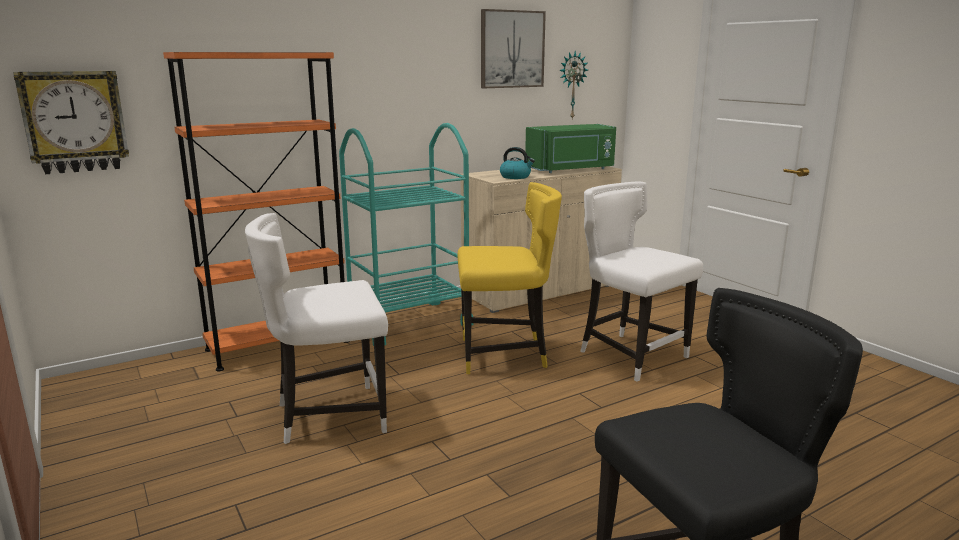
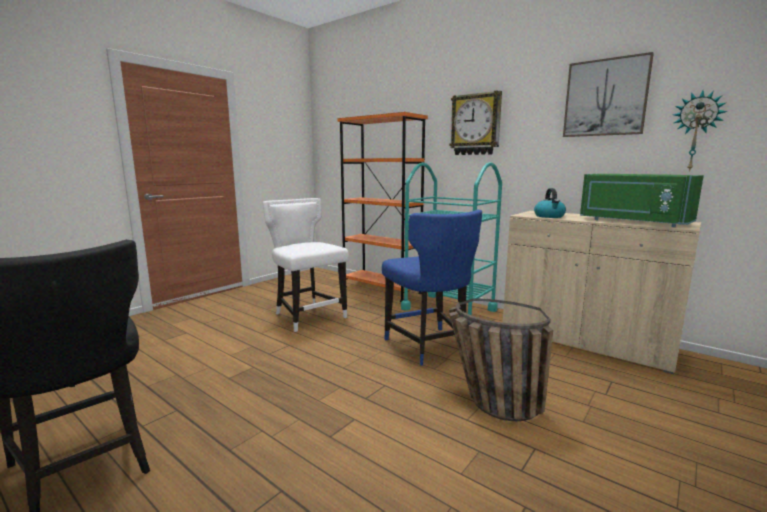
camera: 70 degrees right, 5 degrees down
wall clock [13,71,129,174] -> wall clock moved to [449,91,502,155]
yellow chair [458,182,562,374] -> blue chair [382,210,482,366]
white chair [580,182,703,382] -> basket [449,298,553,421]

